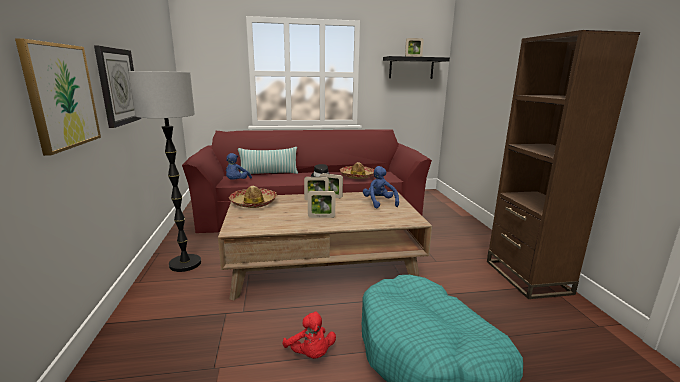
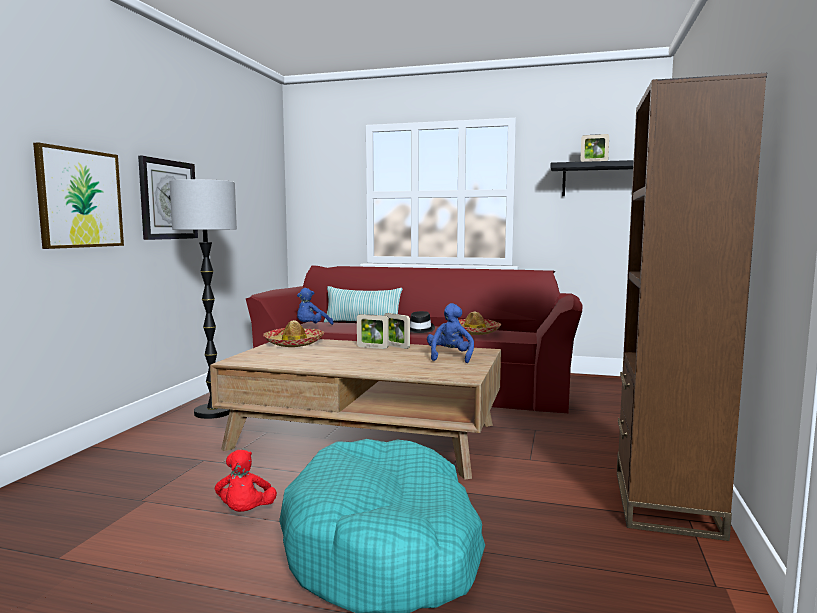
camera: 25 degrees right, 10 degrees down
picture frame [308,191,335,218] -> none

